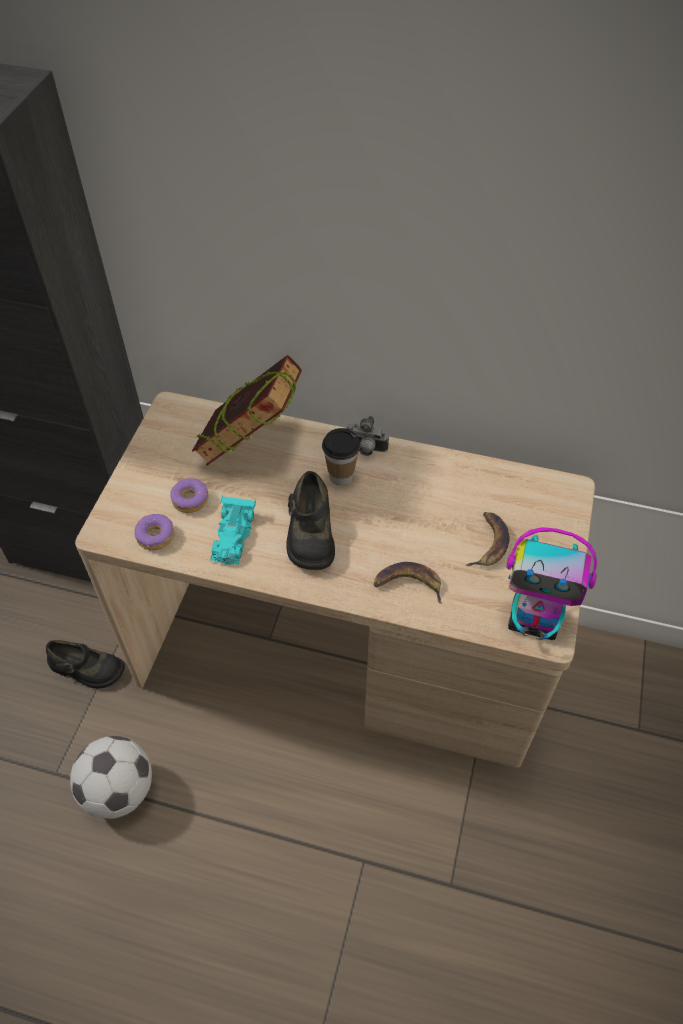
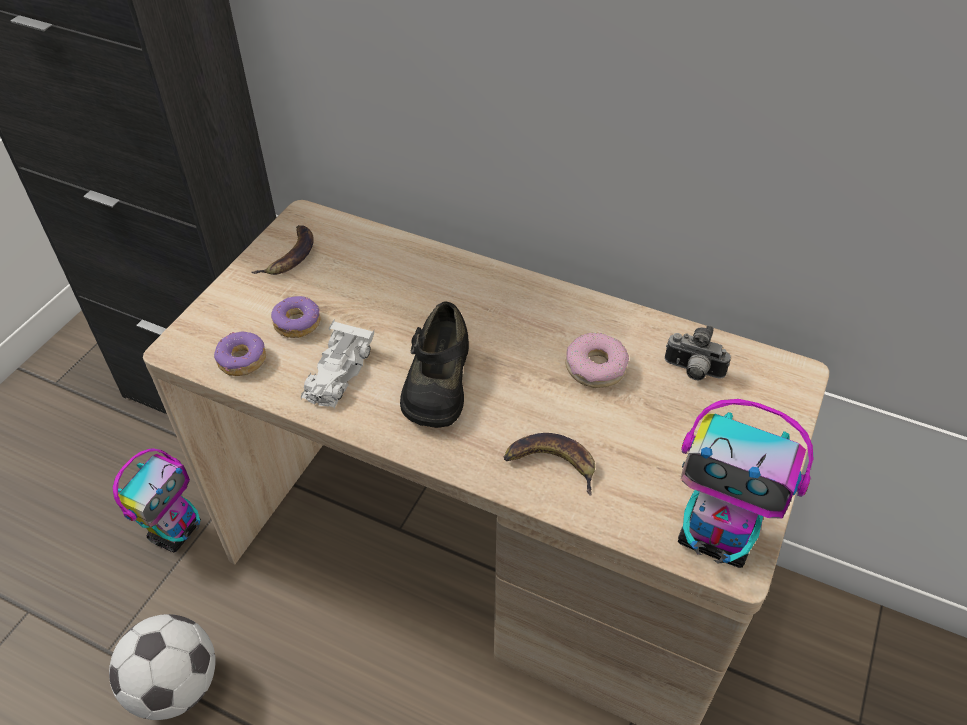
camera: 10 degrees right, 5 degrees down
black shoe [46,640,125,689] -> toy robot [113,448,201,552]
book [192,355,302,466] -> none
turquoise toy car [211,495,256,565] -> white toy car [301,320,374,409]
cup [322,428,360,486] -> none
camera [345,416,389,456] -> camera moved to [665,325,731,380]
banana [466,512,510,566] -> banana moved to [251,225,314,275]
none -> donut [565,333,629,388]

